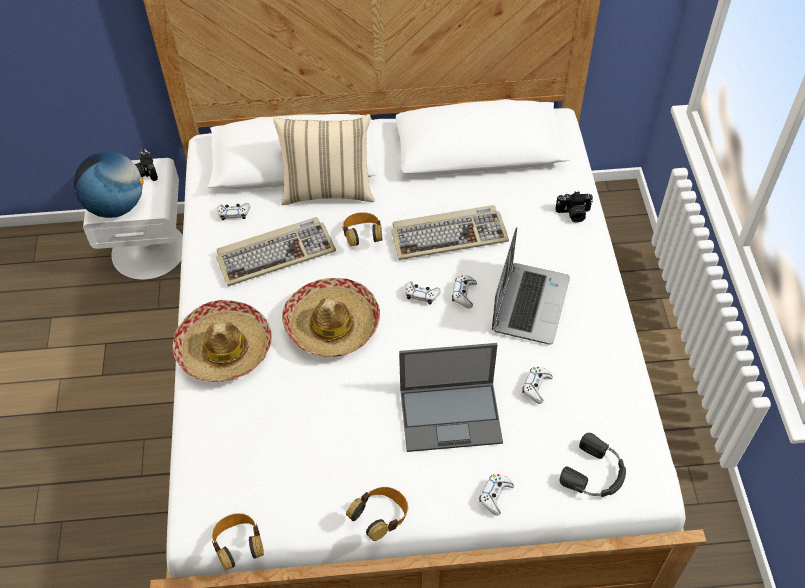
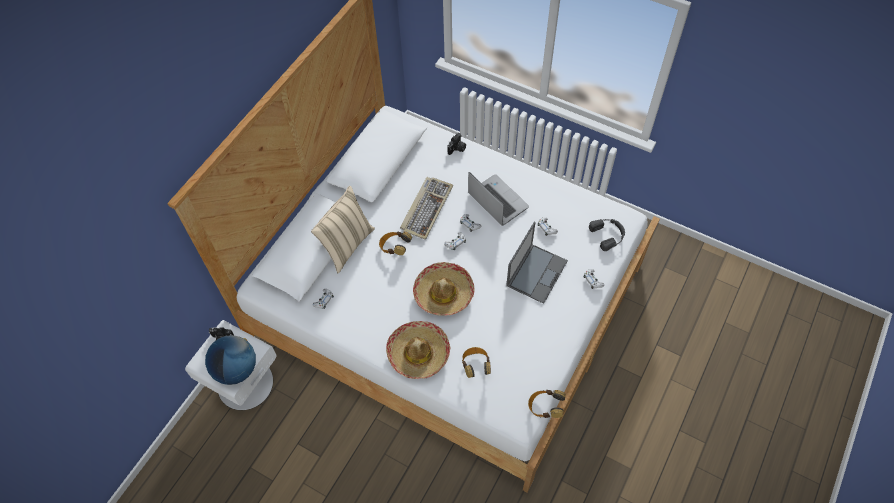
camera: 55 degrees left, 5 degrees up
keyboard [216,217,336,286] -> none
headphones [346,487,408,541] -> headphones moved to [462,347,491,378]

